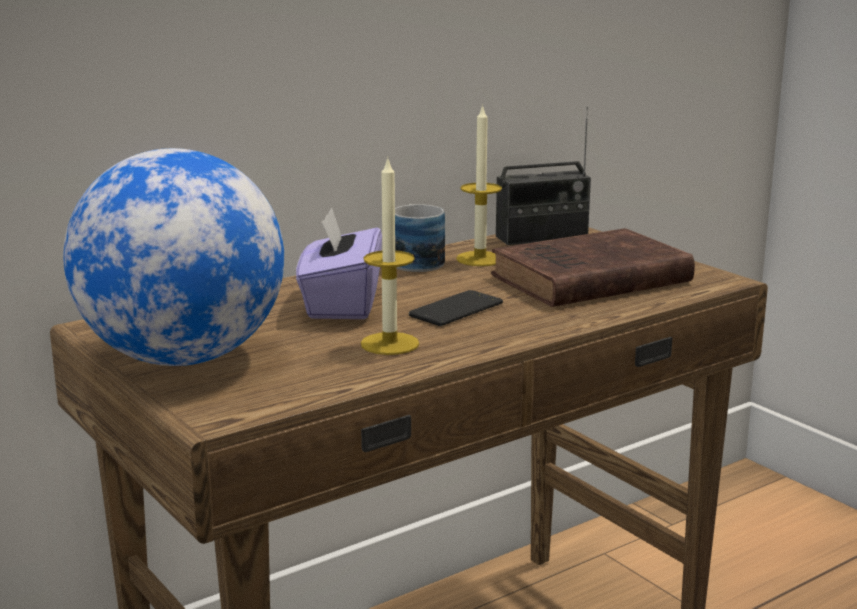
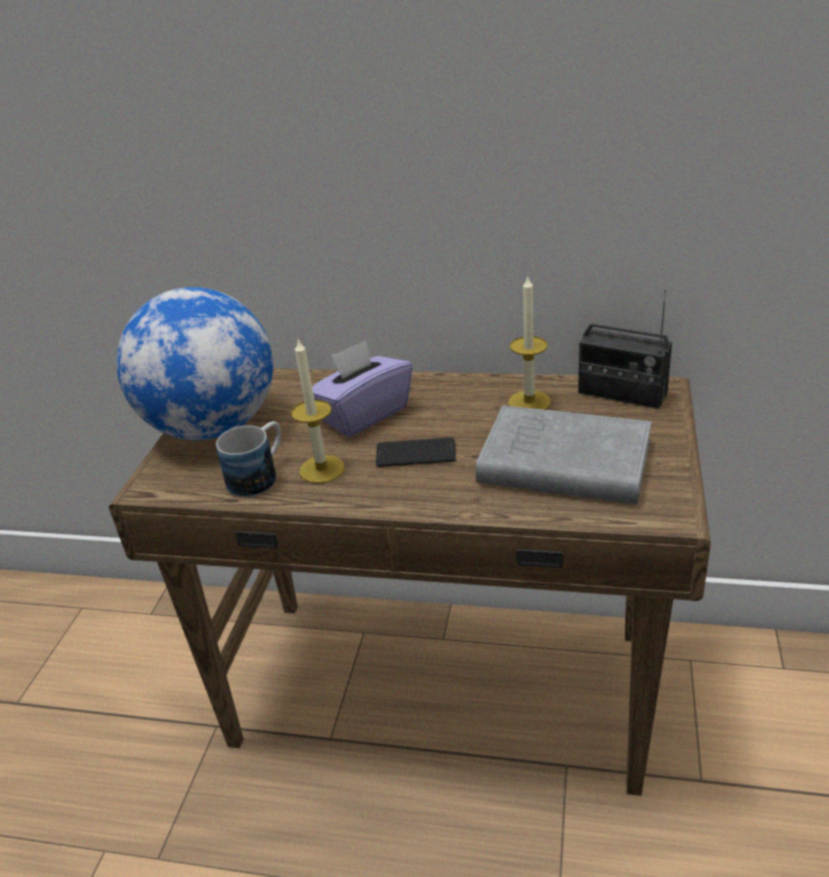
camera: 50 degrees right, 15 degrees up
mug [395,204,445,272] -> mug moved to [216,421,281,497]
brown book [491,228,695,307] -> grey book [476,405,652,505]

